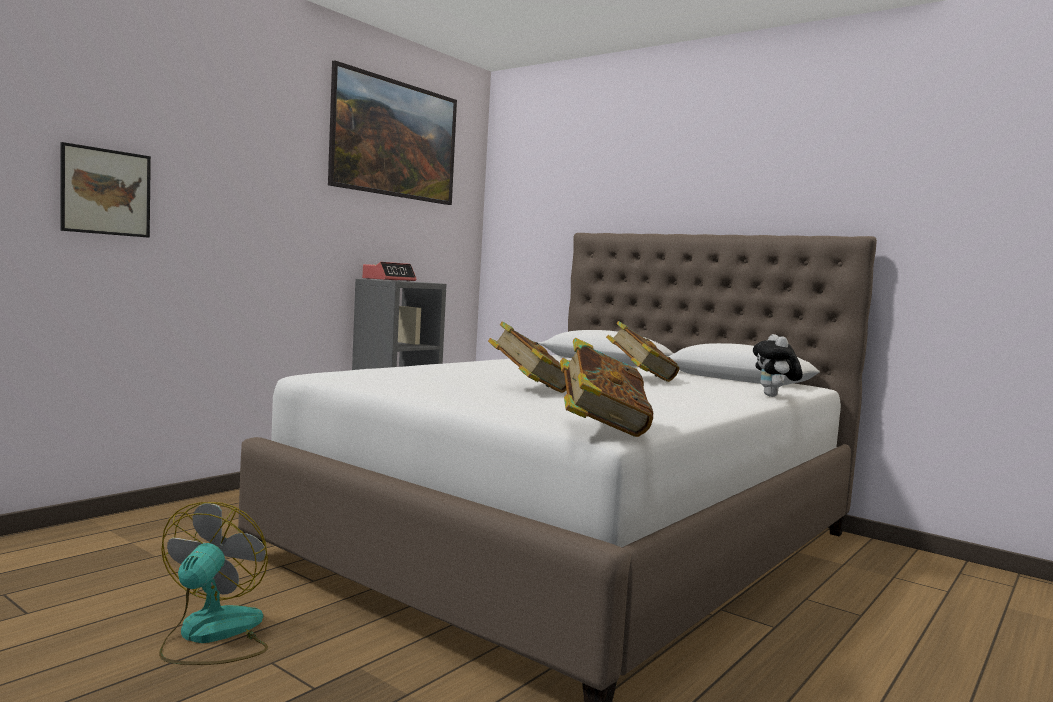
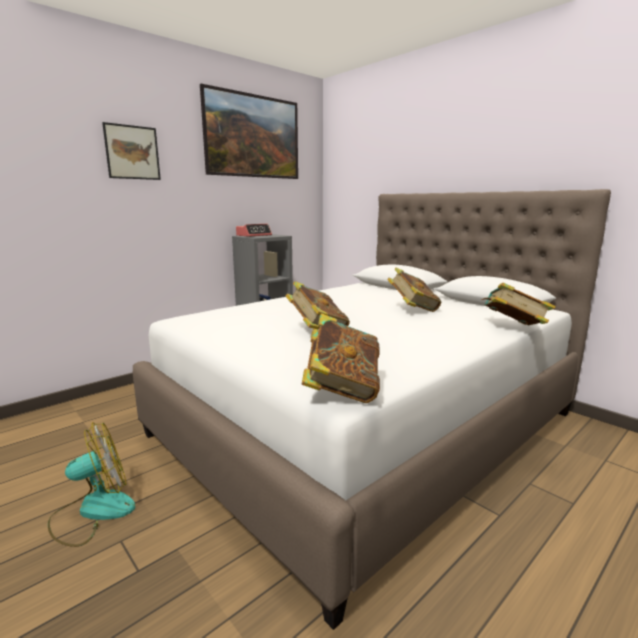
camera: 10 degrees right, 10 degrees up
picture [60,142,151,238] -> picture moved to [102,122,161,180]
fan [159,502,268,665] -> fan turned 45 degrees clockwise [48,422,135,547]
plush toy [753,334,803,397] -> book [482,283,556,325]

